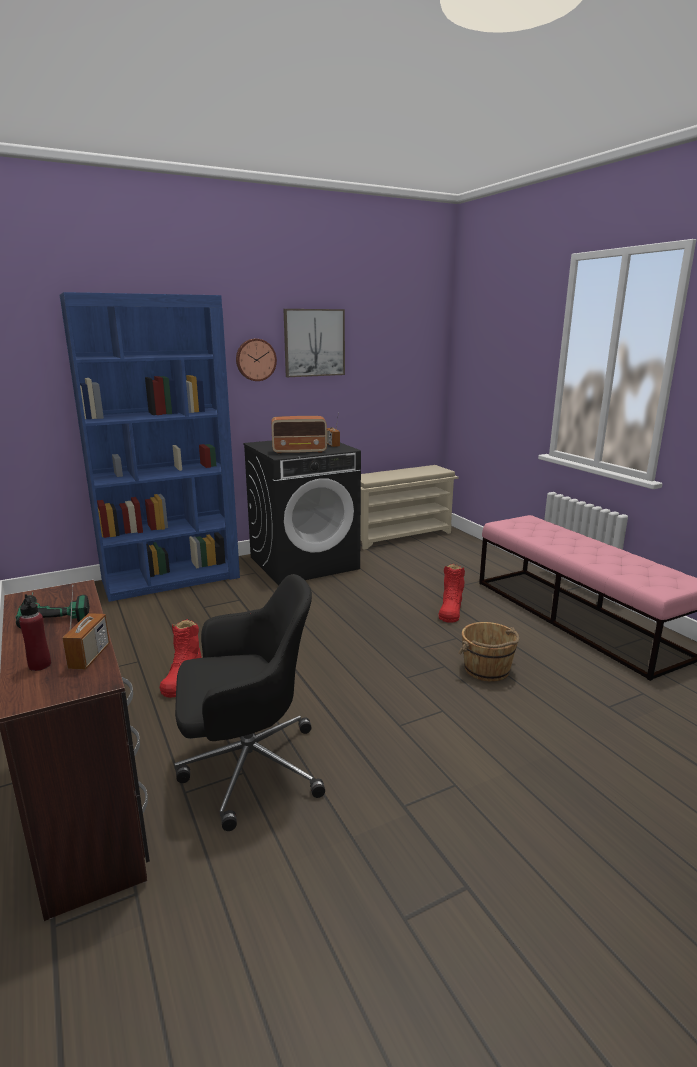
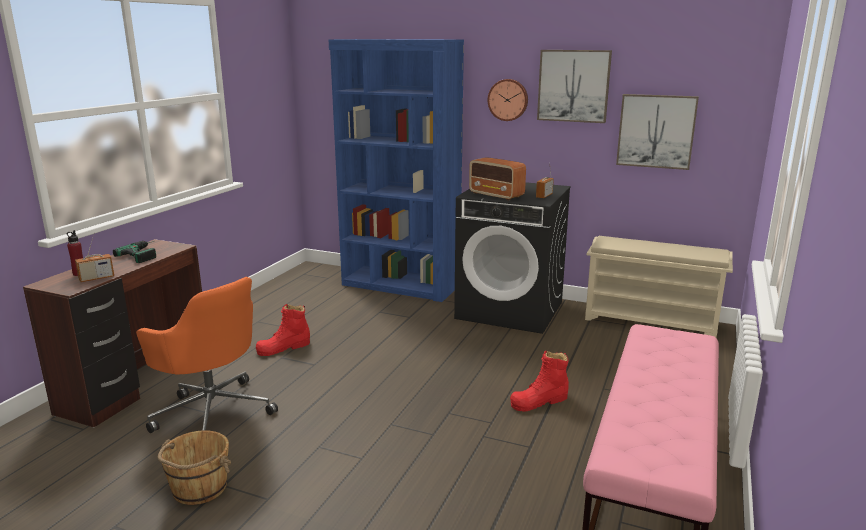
camera: 50 degrees right, 0 degrees up
black office chair [174,574,325,831] -> orange office chair [136,277,278,433]
brown bucket [458,622,519,682] -> brown bucket moved to [158,430,231,505]
none -> picture [616,94,699,170]

